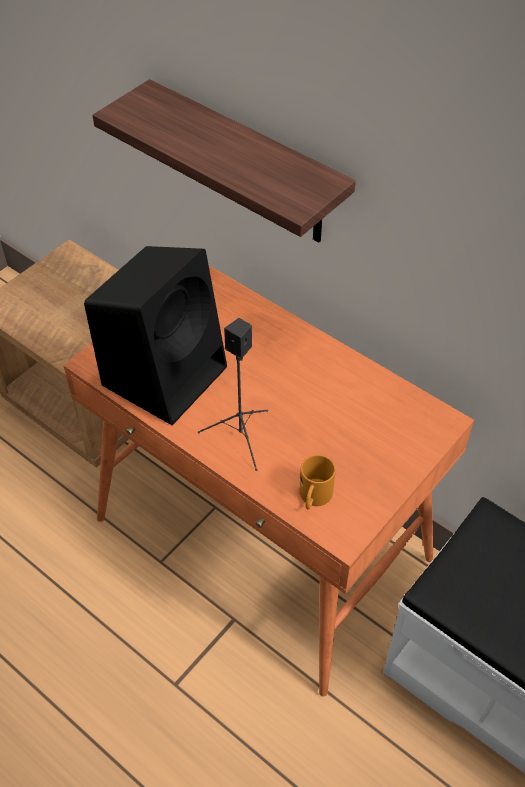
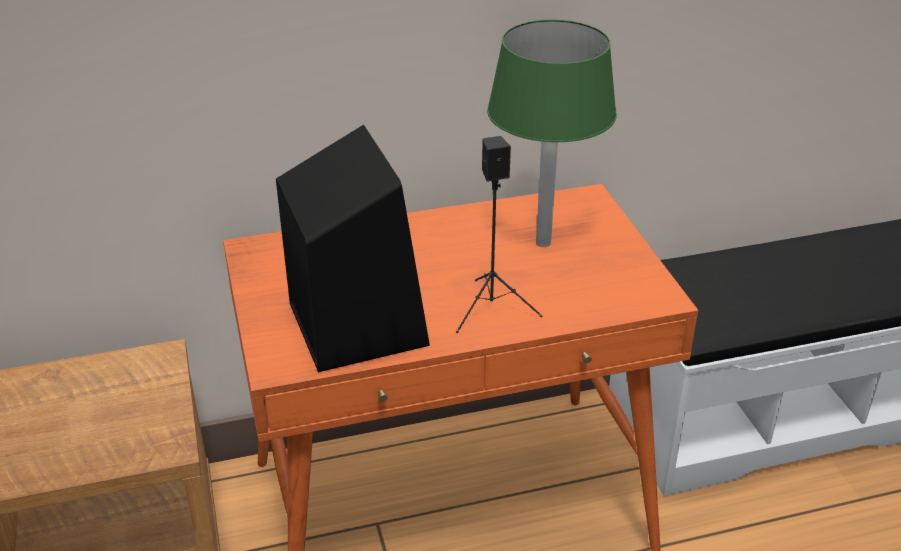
camera: 55 degrees left, 15 degrees down
shelf [92,79,356,242] -> none
orange mug [299,455,335,509] -> none
none -> green table lamp [487,20,617,247]

